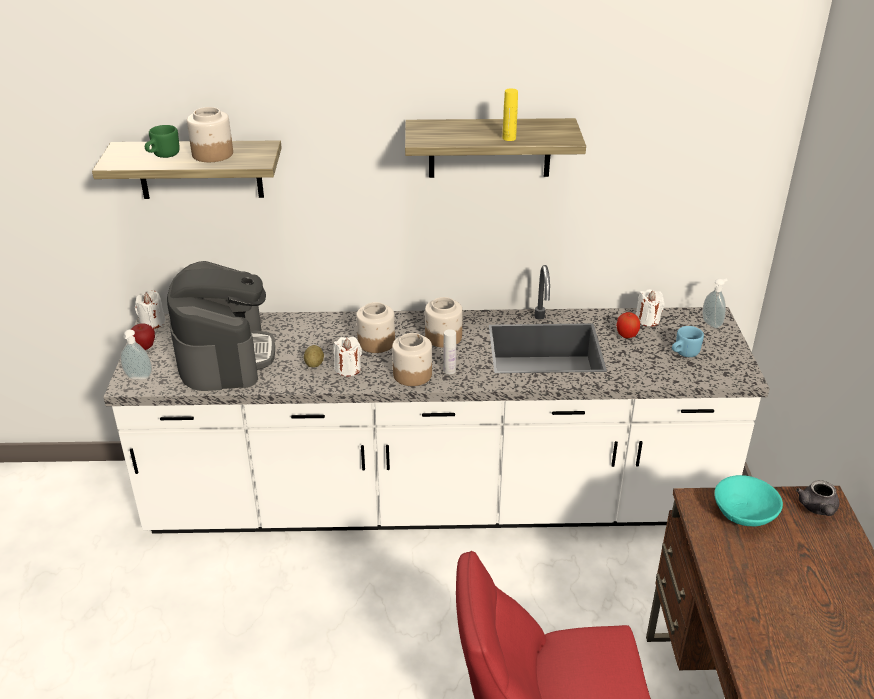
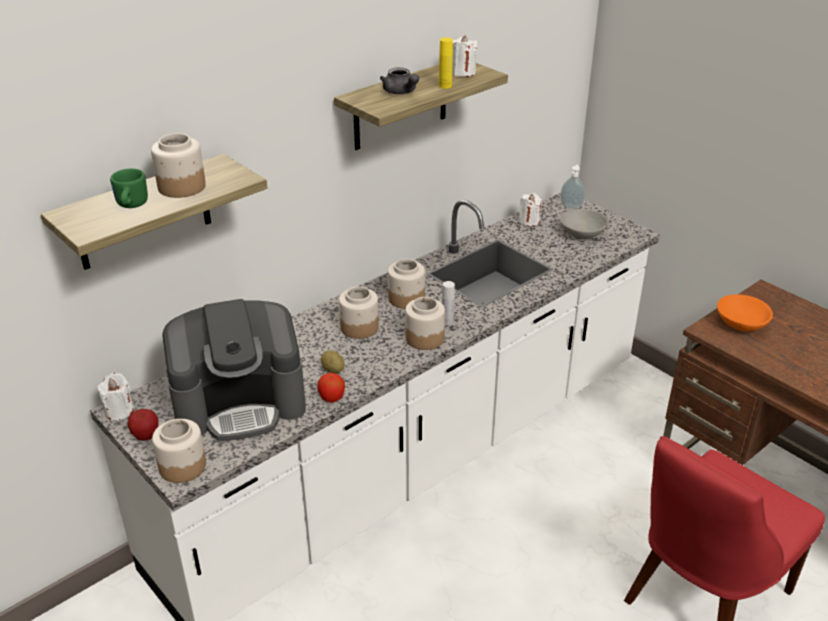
camera: 40 degrees left, 0 degrees up
soap dispenser [120,330,152,380] -> jar [152,419,206,483]
coffee machine [167,261,275,391] -> coffee machine turned 120 degrees clockwise [162,299,306,441]
white candle [333,336,362,376] -> white candle moved to [452,36,477,77]
apple [616,312,640,338] -> apple moved to [317,373,345,403]
blue mug [672,326,704,357] -> grey bowl [560,209,609,239]
turquoise bowl [714,475,783,526] -> orange bowl [717,294,773,332]
grey teapot [796,480,839,516] -> grey teapot moved to [380,67,419,94]

